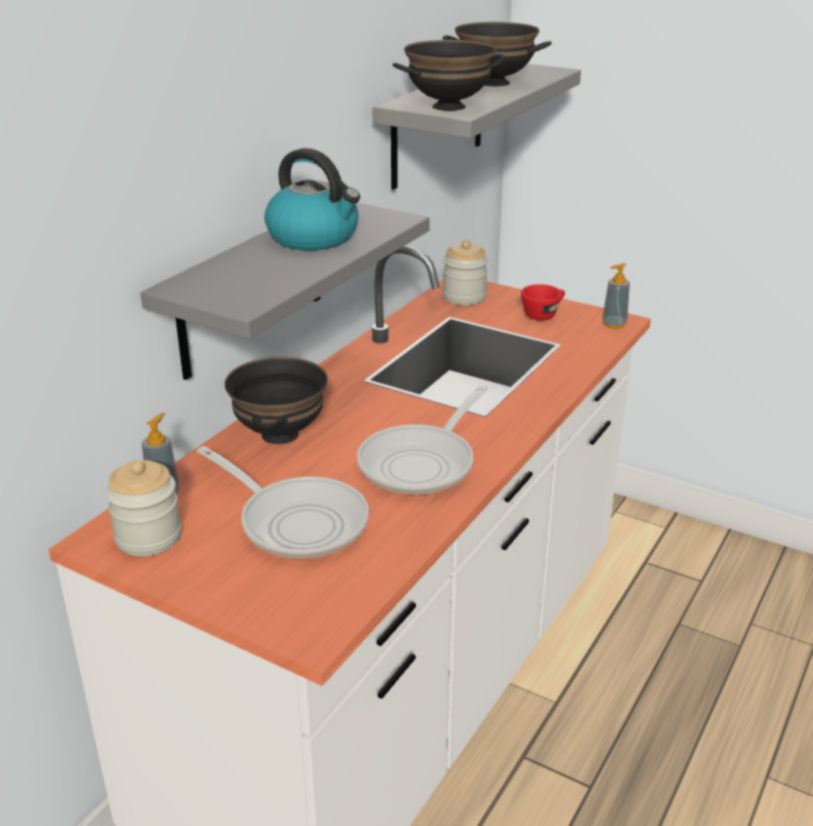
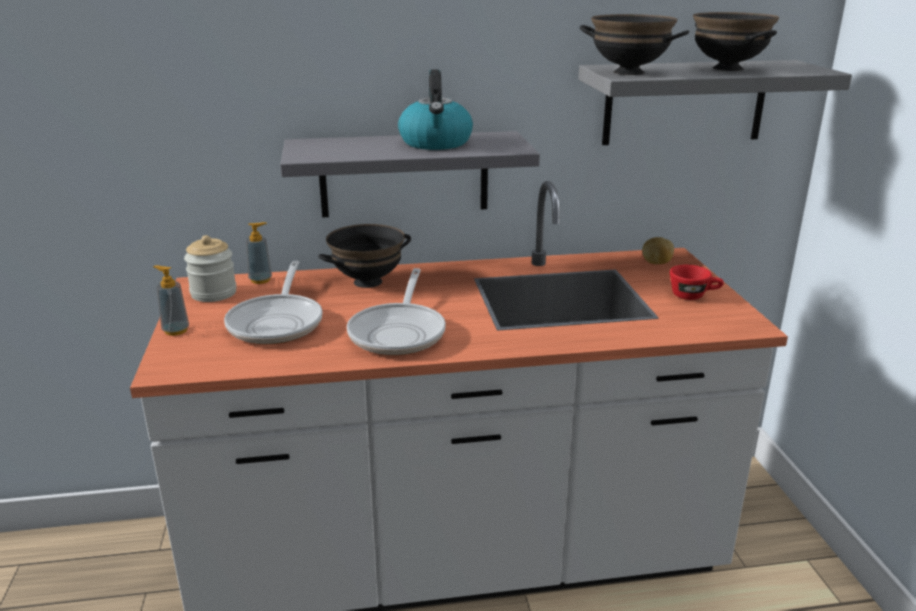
camera: 50 degrees right, 5 degrees down
frying pan [357,385,488,495] -> frying pan turned 75 degrees counterclockwise [347,268,446,355]
jar [443,240,488,305] -> potato [642,237,674,264]
soap dispenser [602,263,630,329] -> soap dispenser moved to [153,265,189,336]

